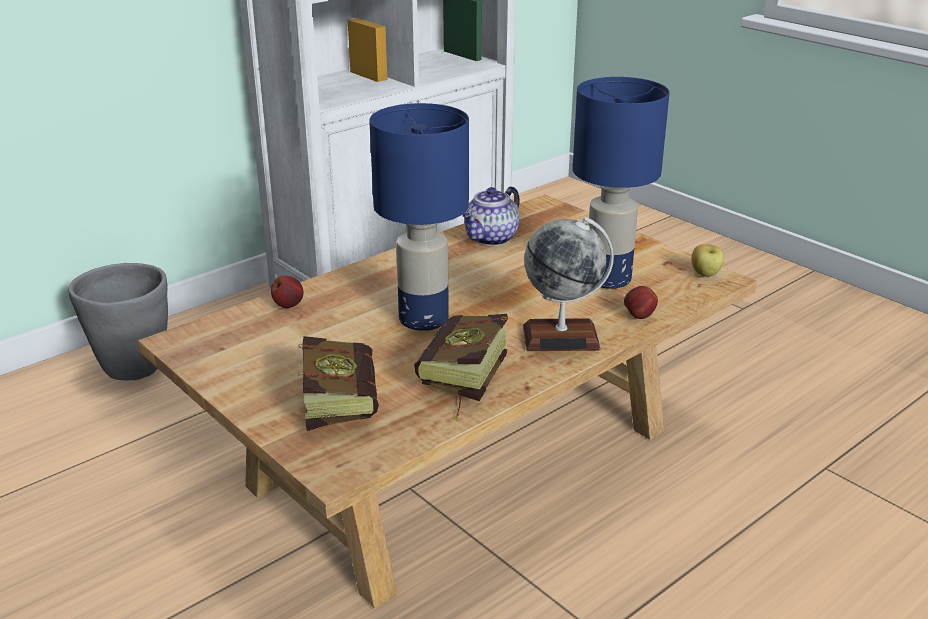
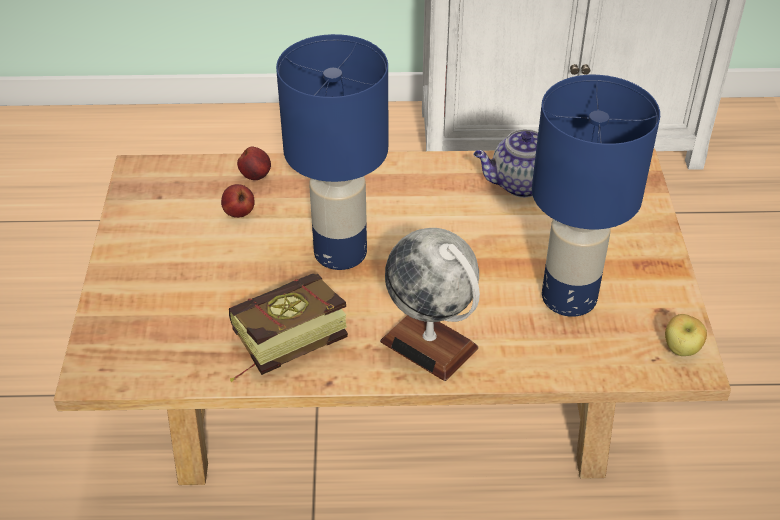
camera: 40 degrees right, 15 degrees up
grey planter [68,263,168,380] -> none
book [298,336,379,431] -> none
apple [624,286,658,319] -> apple moved to [221,184,255,218]

